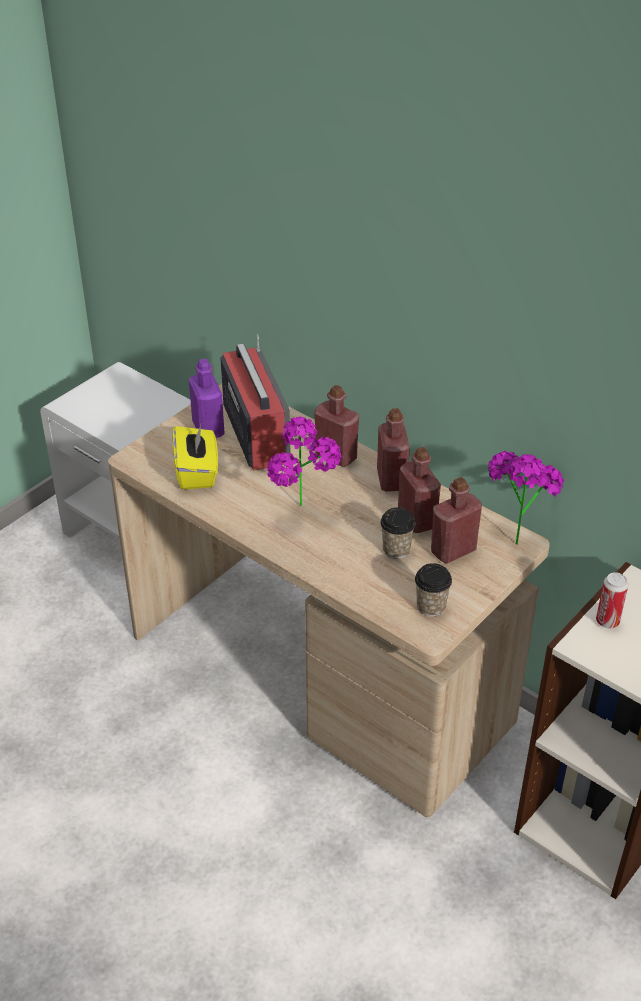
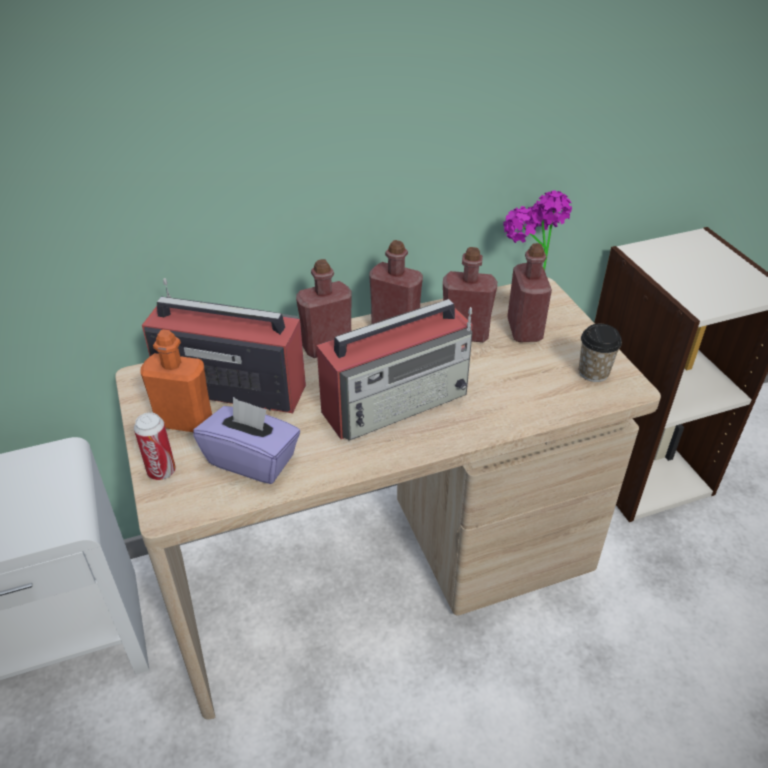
camera: 60 degrees left, 0 degrees up
yellow tissue box [172,425,218,490] -> purple tissue box [193,397,300,484]
purple bottle [189,359,225,438] -> orange bottle [140,330,212,432]
potted plant [267,417,342,506] -> radio [316,299,473,441]
cup [380,507,416,559] -> none
can [596,572,628,628] -> can moved to [134,412,176,480]

